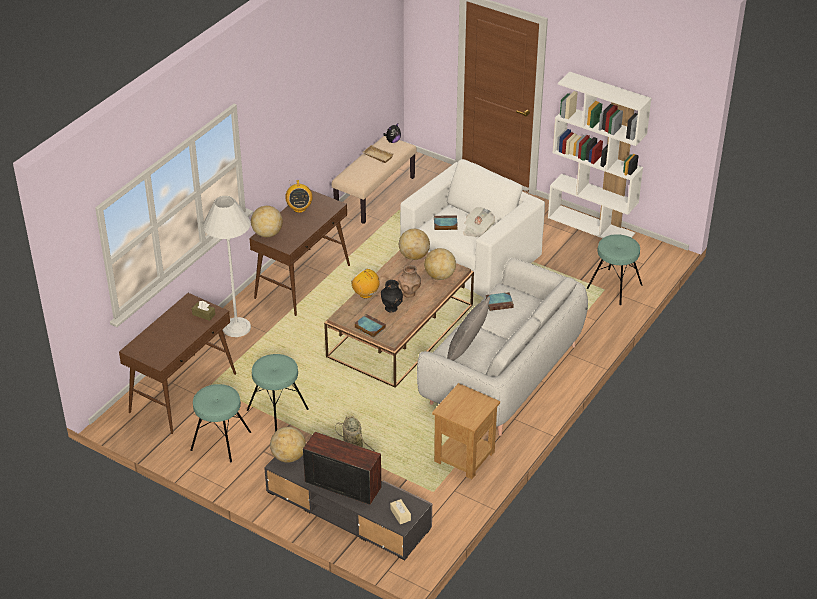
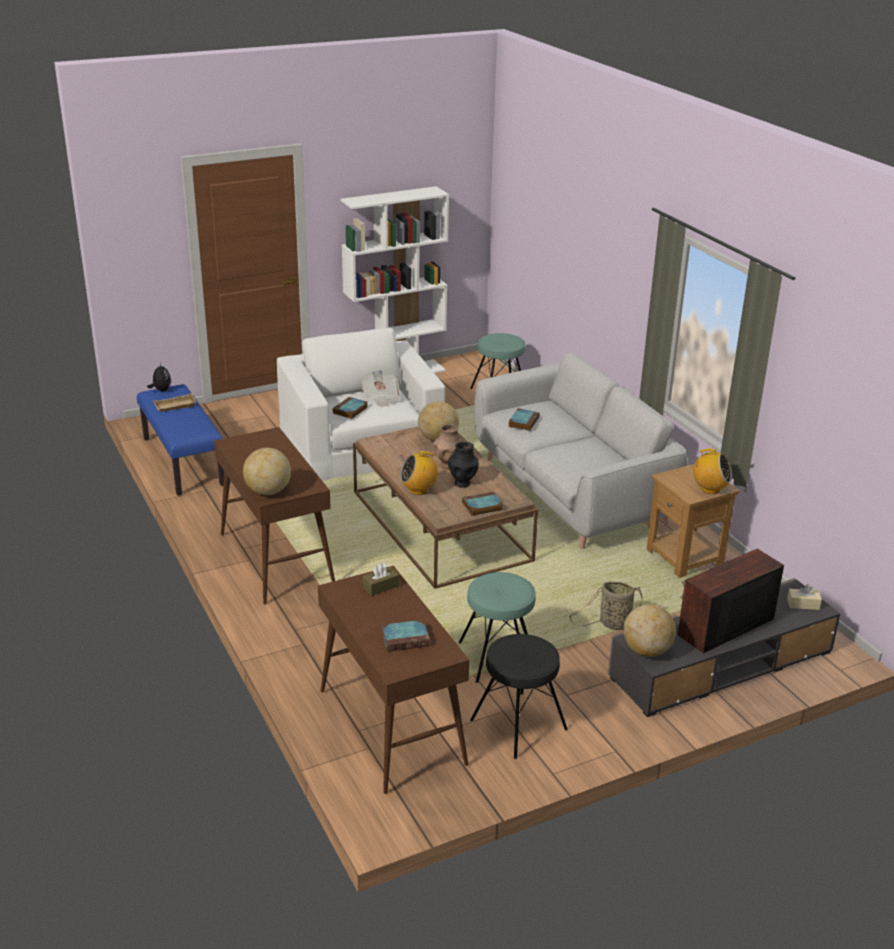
camera: 60 degrees left, 10 degrees down
turquoise stool [190,384,251,462] -> black stool [470,634,568,759]
white floor lamp [203,196,251,337] -> none
radio [285,180,312,213] -> radio moved to [692,448,732,494]
beige bench [332,136,417,224] -> blue bench [137,384,224,495]
globe [399,229,430,260] -> none
grey pillow [447,297,490,361] -> none
none -> book [382,620,430,652]

